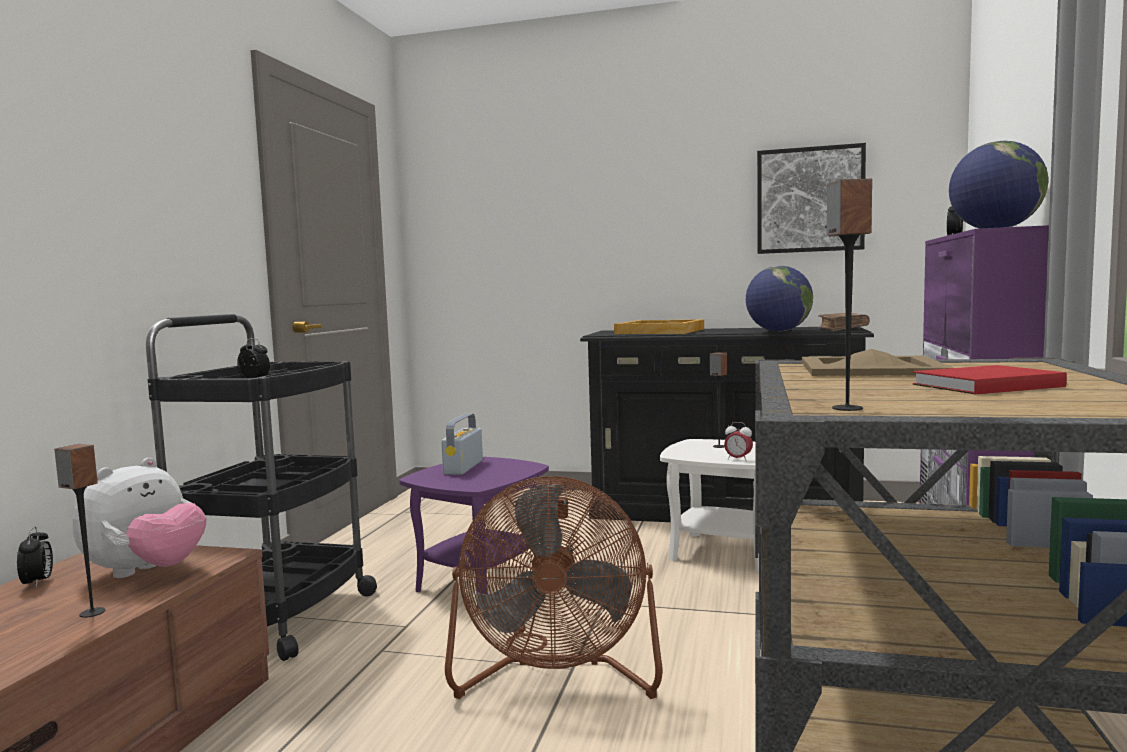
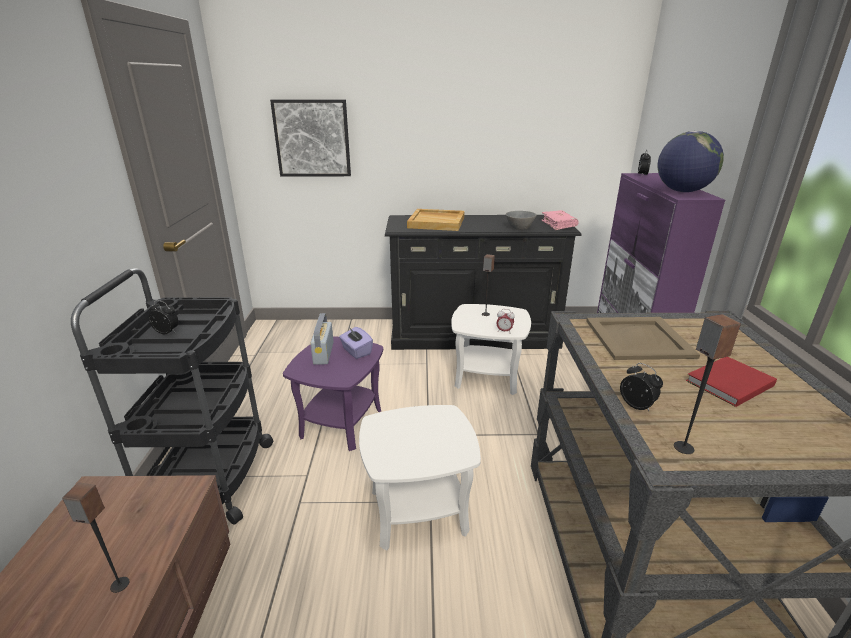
camera: 15 degrees left, 20 degrees up
alarm clock [17,526,53,588] -> alarm clock moved to [620,363,663,411]
plush toy [73,458,206,578] -> none
brown fan [445,476,662,699] -> white side table [359,405,481,551]
globe [746,266,813,331] -> grey bowl [506,211,537,230]
picture [757,143,866,254] -> picture moved to [270,99,351,176]
brown book [818,313,870,331] -> pink book [541,210,579,230]
none -> purple tissue box [339,327,373,359]

